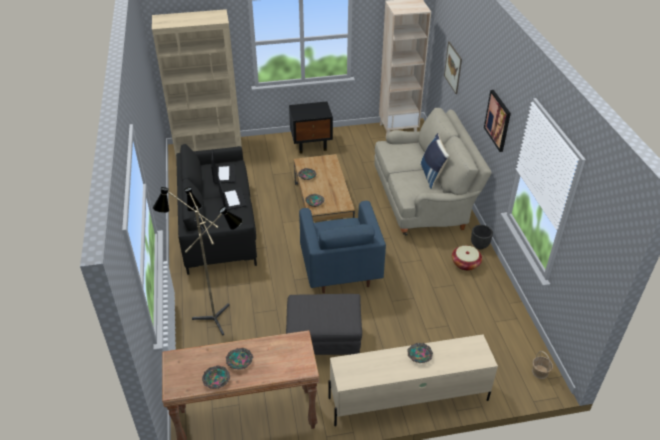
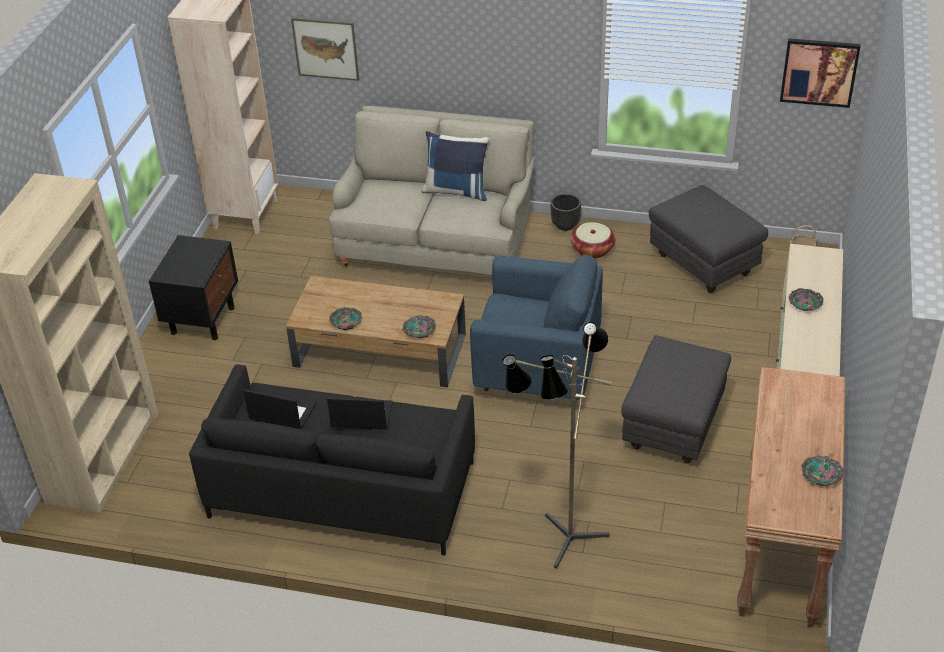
camera: 65 degrees left, 0 degrees up
bowl [226,348,253,370] -> none
picture [484,90,511,152] -> picture moved to [780,38,861,108]
none -> grey ottoman [649,185,768,293]

